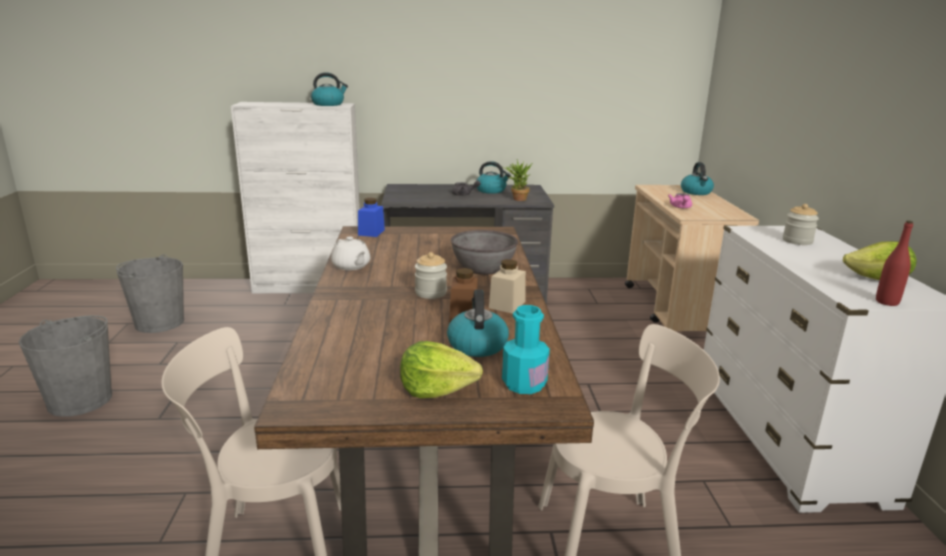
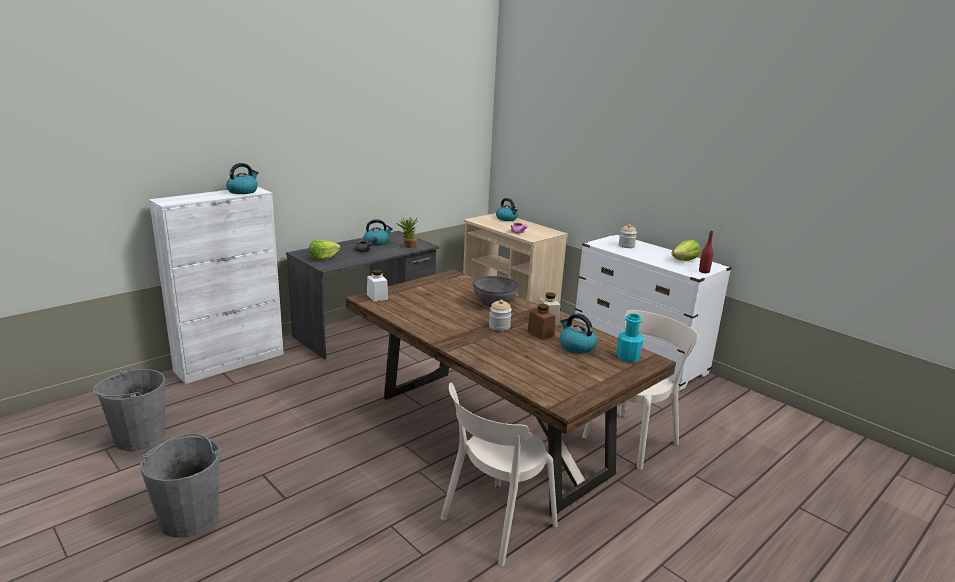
camera: 40 degrees left, 0 degrees up
white teapot [331,236,370,270] -> none
blue jar [358,198,385,237] -> white jar [367,270,388,302]
lettuce [400,341,483,398] -> lettuce moved to [309,240,341,261]

